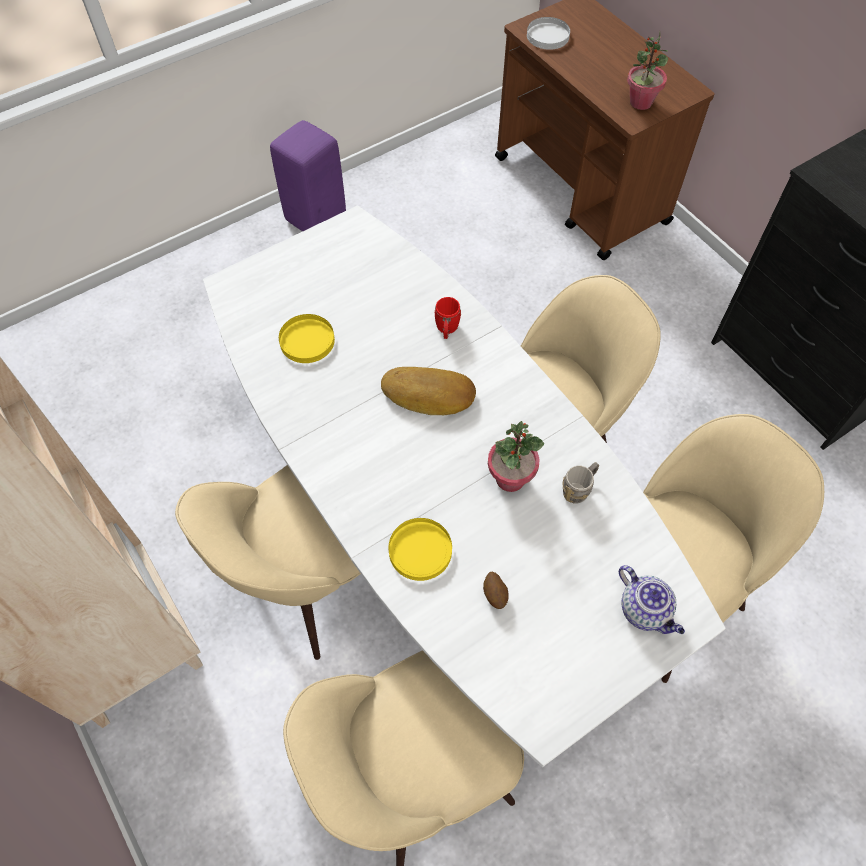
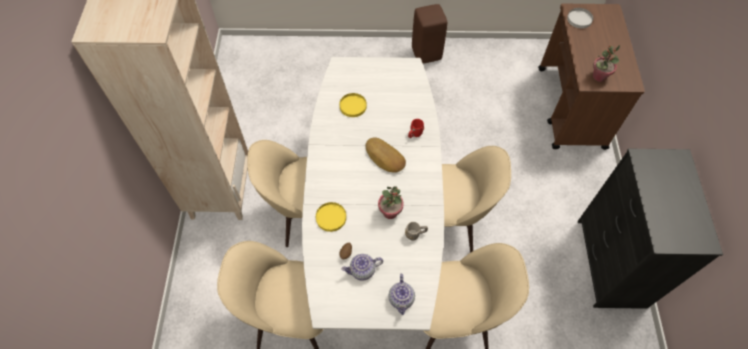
camera: 35 degrees right, 0 degrees up
purple stool [270,120,346,232] -> brown stool [412,4,447,64]
none -> teapot [341,254,383,281]

